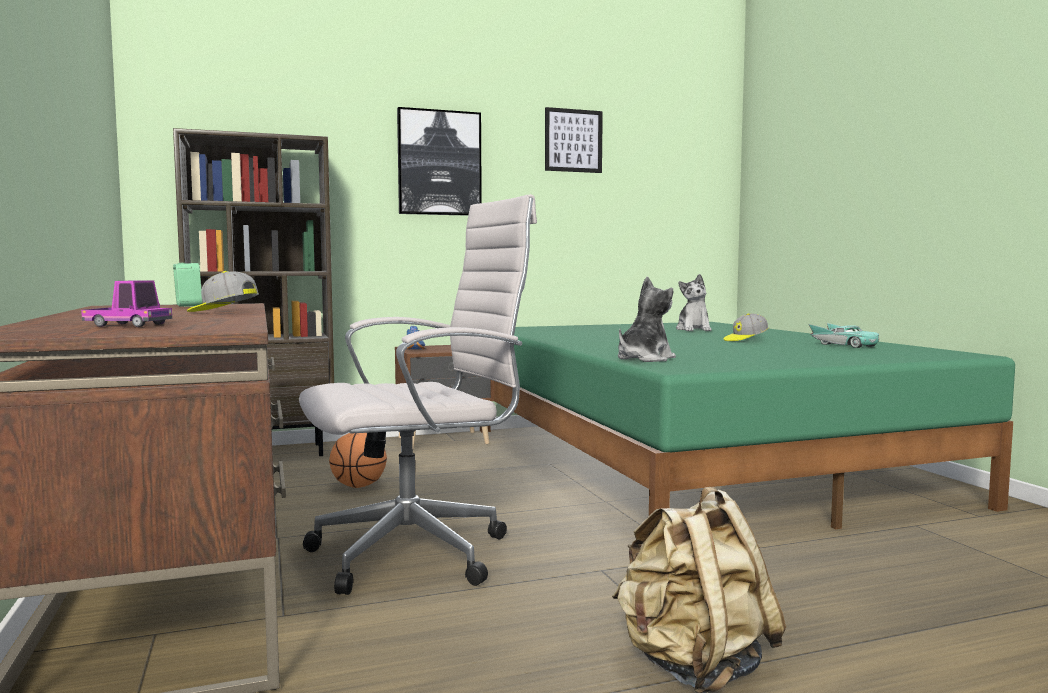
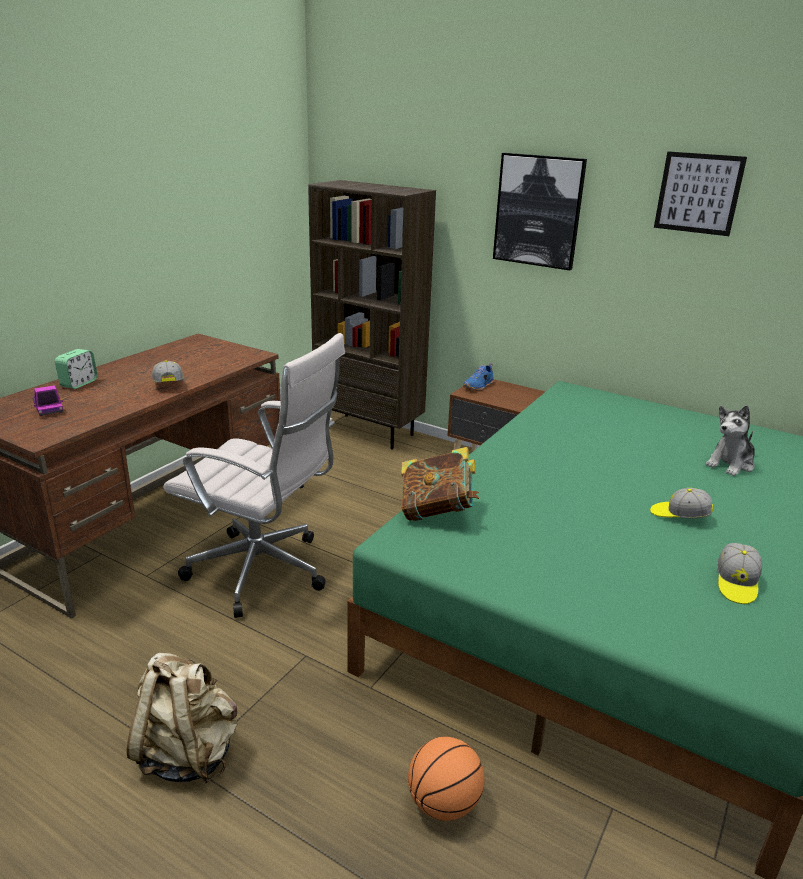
camera: 50 degrees right, 20 degrees up
alarm clock [173,263,203,307] -> alarm clock moved to [55,349,98,389]
basketball [329,433,387,488] -> basketball moved to [408,736,484,821]
plush toy [618,277,676,362] -> book [401,447,479,521]
turquoise toy car [808,323,879,348] -> cap [717,543,762,604]

